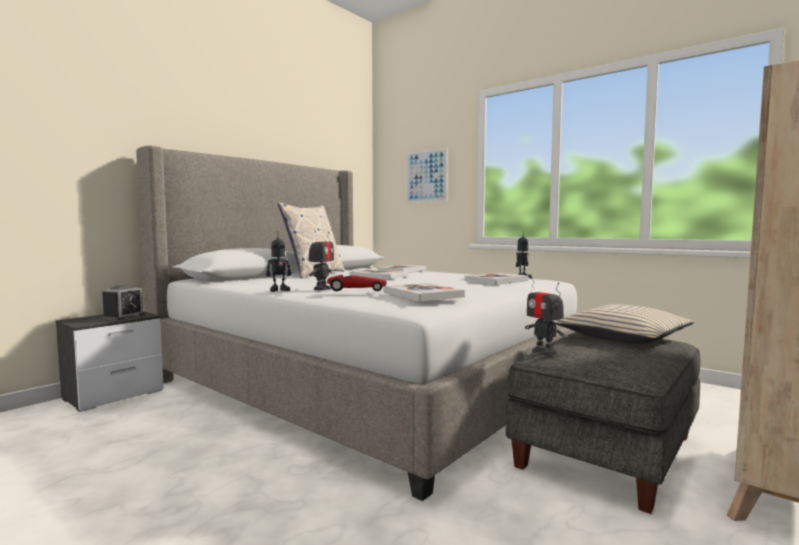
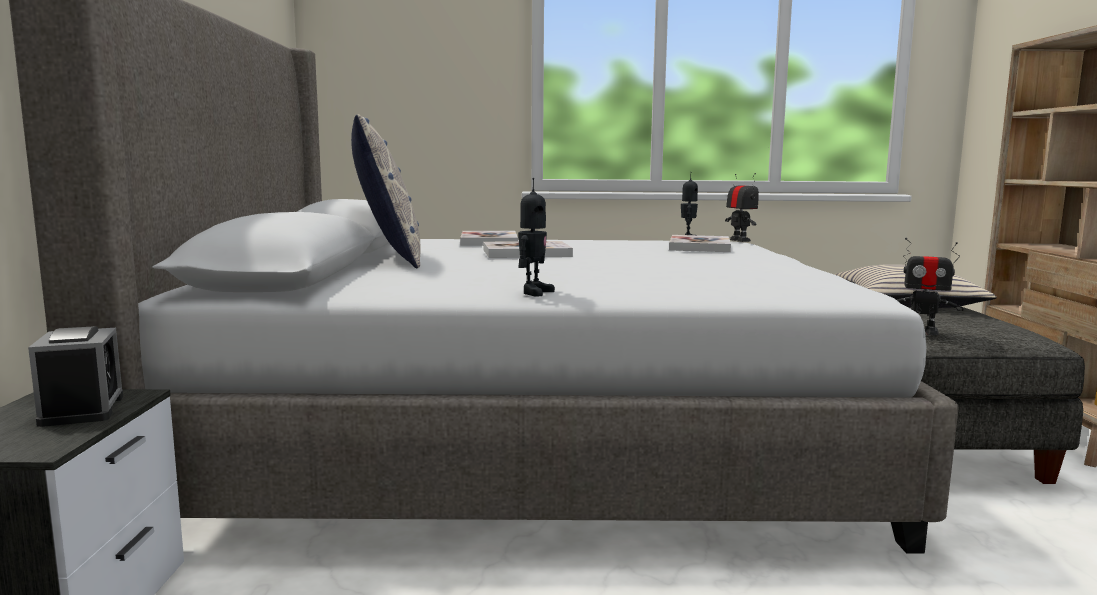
camera: 40 degrees left, 5 degrees up
toy robot [308,231,334,290] -> toy robot moved to [725,173,759,242]
toy car [327,275,386,291] -> none
book [384,283,465,302] -> none
picture [406,148,448,203] -> none

